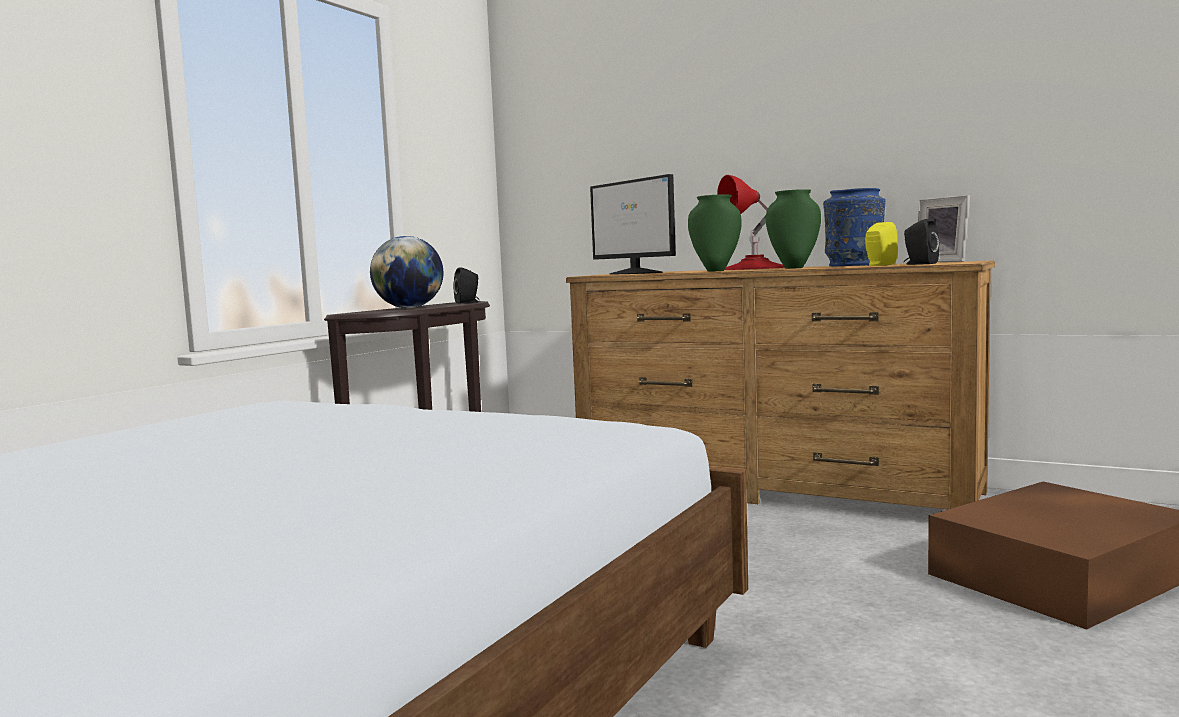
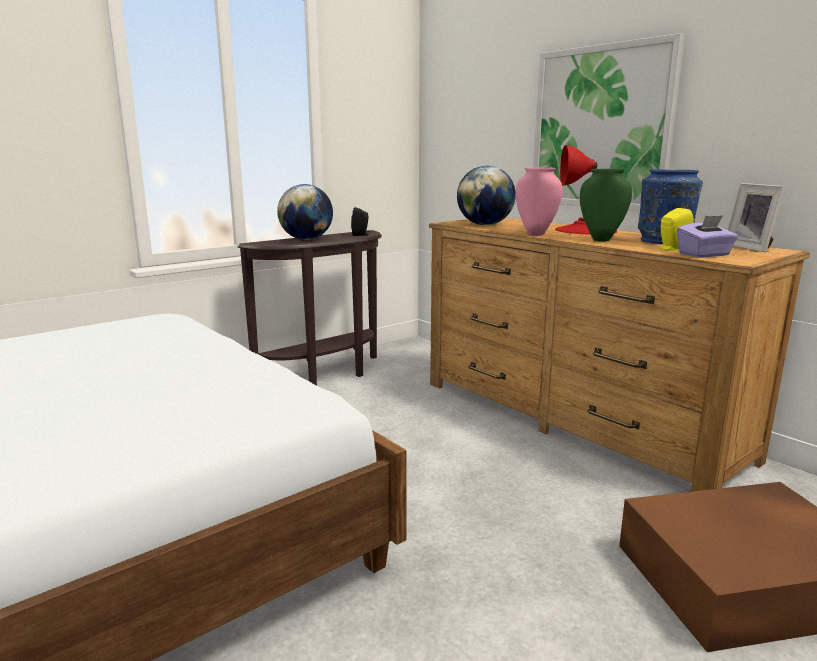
camera: 20 degrees right, 10 degrees up
monitor [590,174,676,274] -> globe [457,166,516,225]
green vase [688,194,742,272] -> pink vase [516,167,562,236]
black speaker [904,219,939,265] -> purple tissue box [677,215,738,258]
none -> picture [533,33,685,211]

